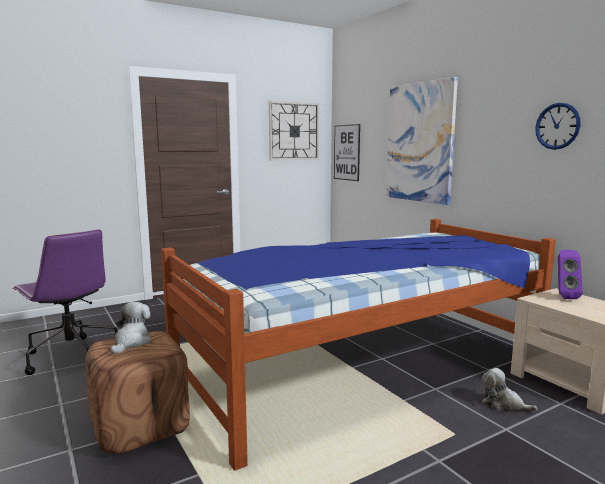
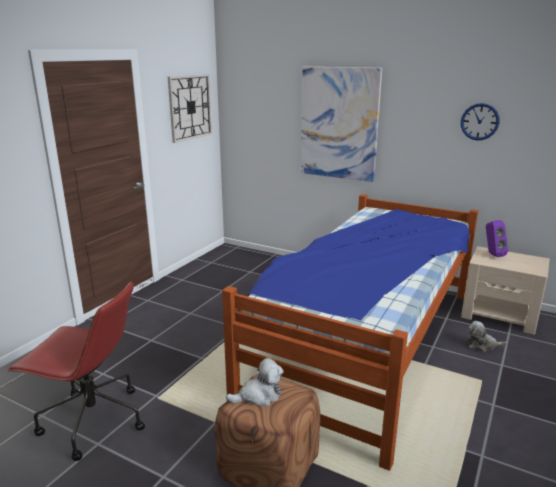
camera: 30 degrees left, 10 degrees up
purple office chair [12,230,118,375] -> red office chair [7,281,145,461]
plush toy [110,302,151,354] -> plush toy turned 90 degrees clockwise [226,358,284,407]
picture [334,124,360,181] -> none

